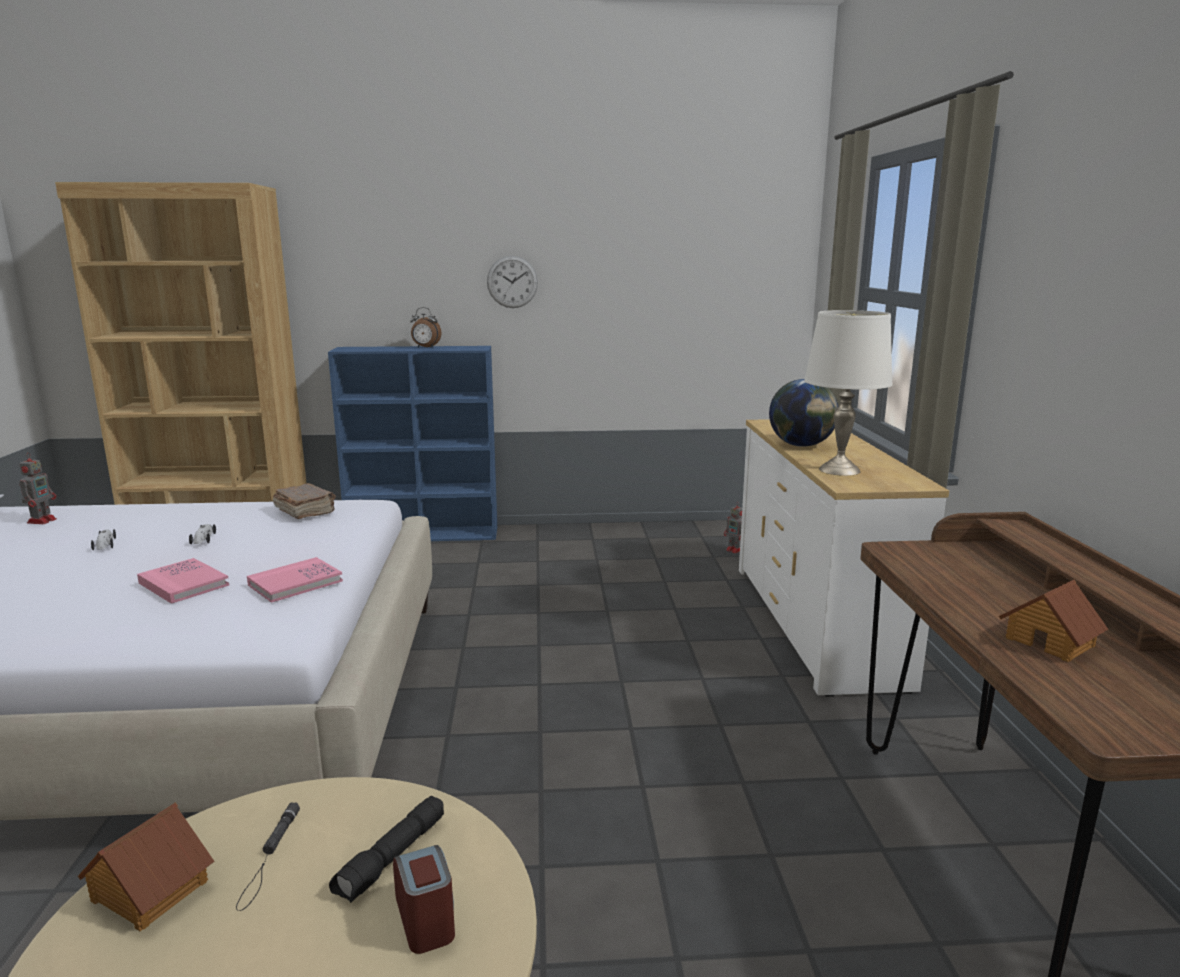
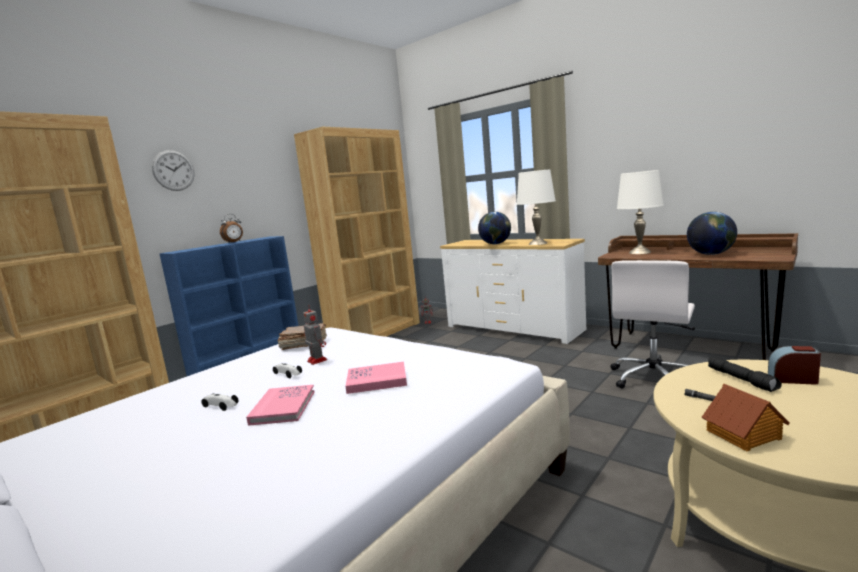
camera: 45 degrees left, 5 degrees down
toy robot [19,452,57,524] -> toy robot moved to [303,306,327,365]
pink book [247,557,343,603] -> pink book moved to [246,385,315,426]
wall clock [487,256,538,308] -> wall clock moved to [152,150,195,191]
toy house [999,580,1108,662] -> globe [687,212,737,255]
none -> brown bookcase [294,127,420,337]
none -> white office chair [610,260,695,389]
none -> white table lamp [617,170,664,254]

